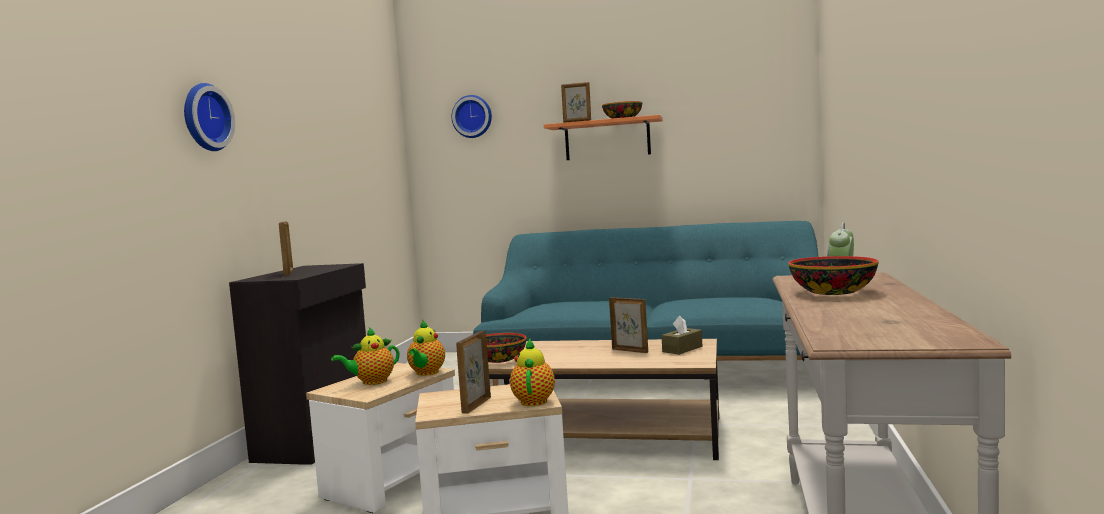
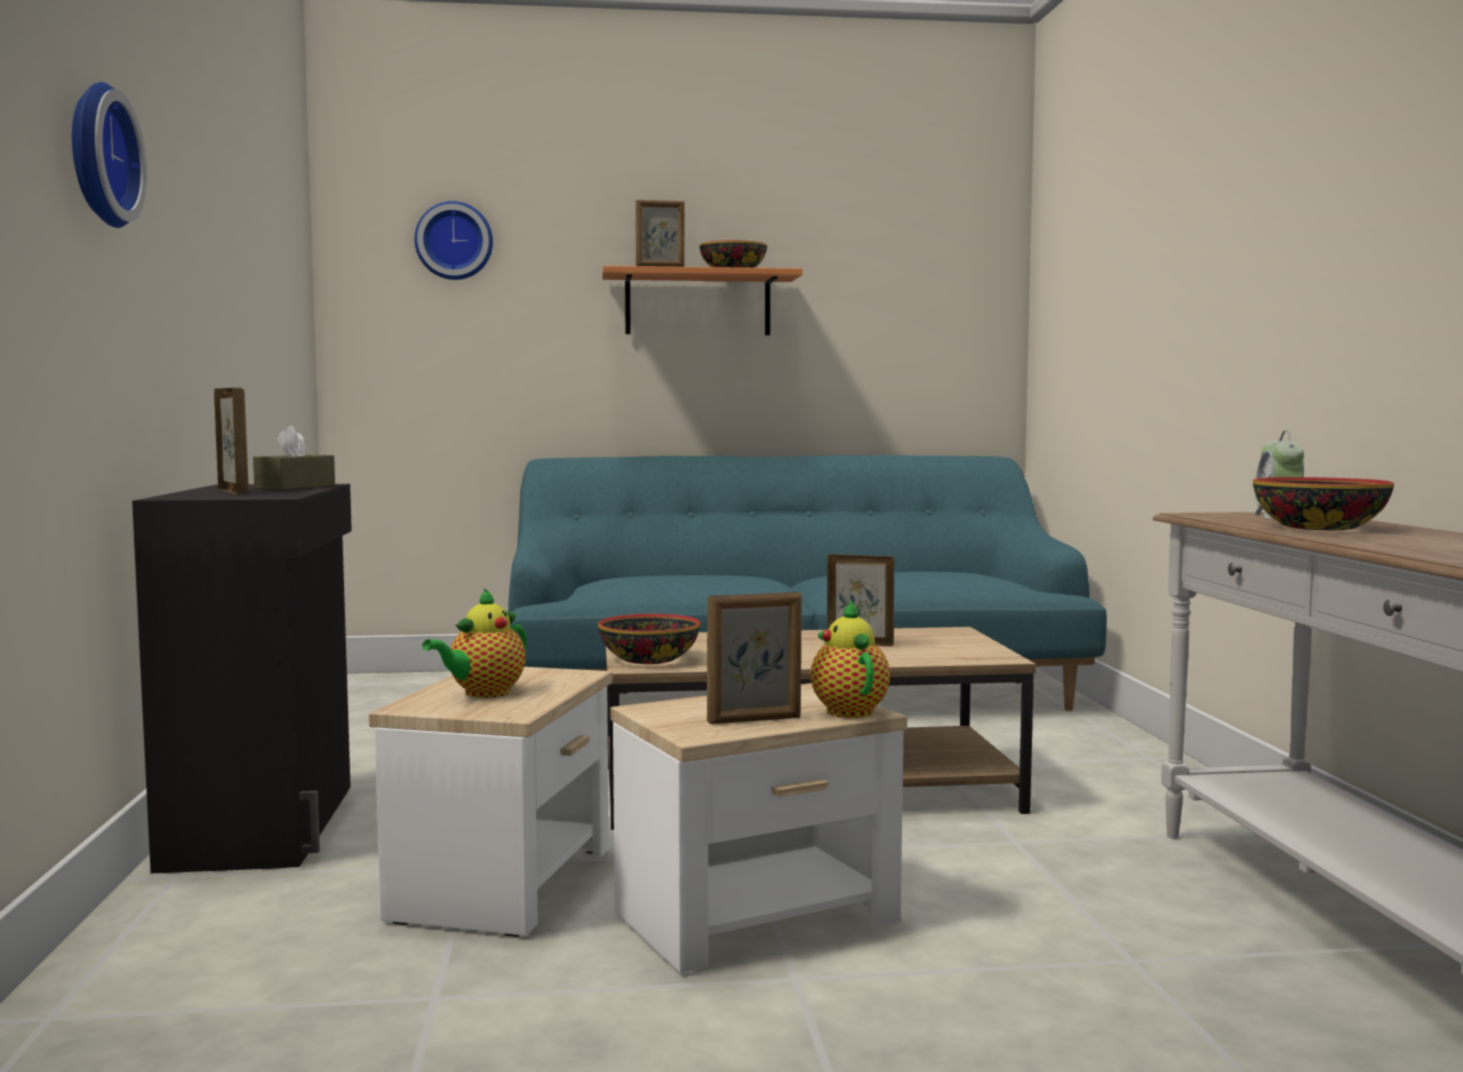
camera: 20 degrees left, 0 degrees up
teapot [407,320,445,376] -> none
picture frame [456,331,491,414] -> picture frame turned 105 degrees counterclockwise [707,592,802,724]
brown tissue box [661,316,702,355] -> brown tissue box moved to [253,426,335,490]

